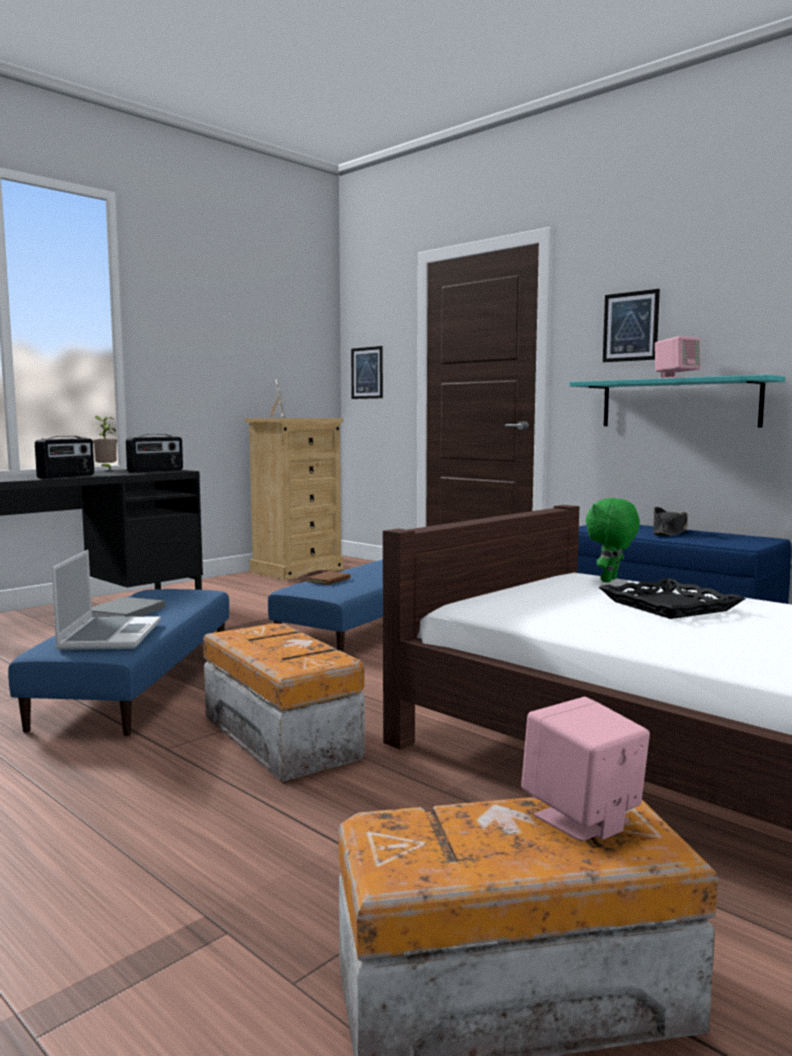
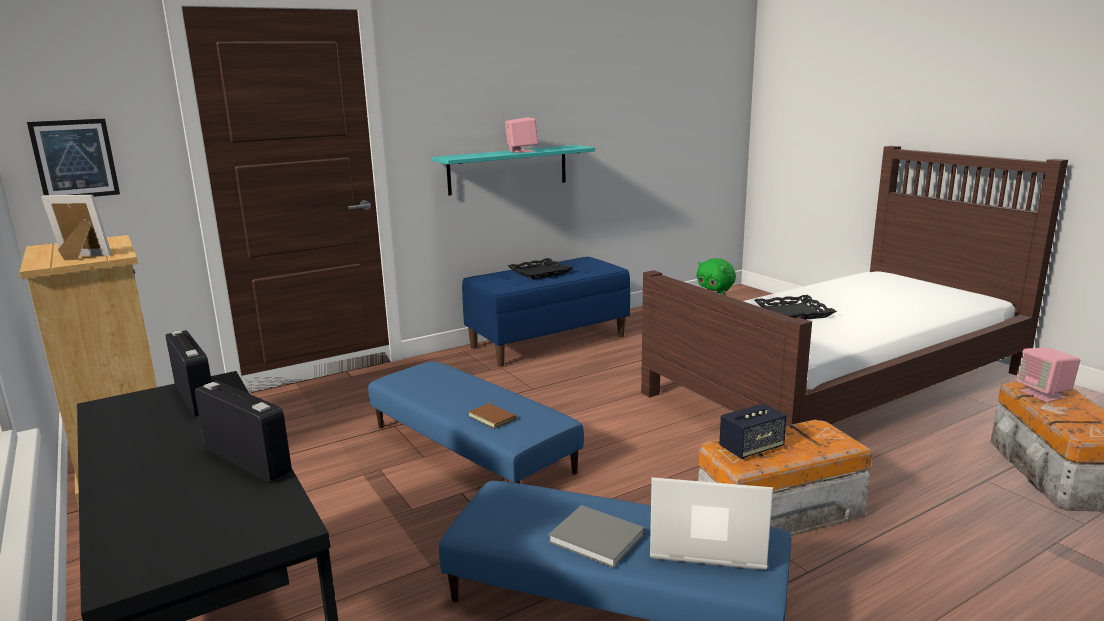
camera: 75 degrees left, 10 degrees up
potted plant [93,416,117,471] -> none
picture [603,289,660,362] -> none
black hat [653,507,688,536] -> black tray [508,258,573,280]
none -> speaker [719,403,787,459]

